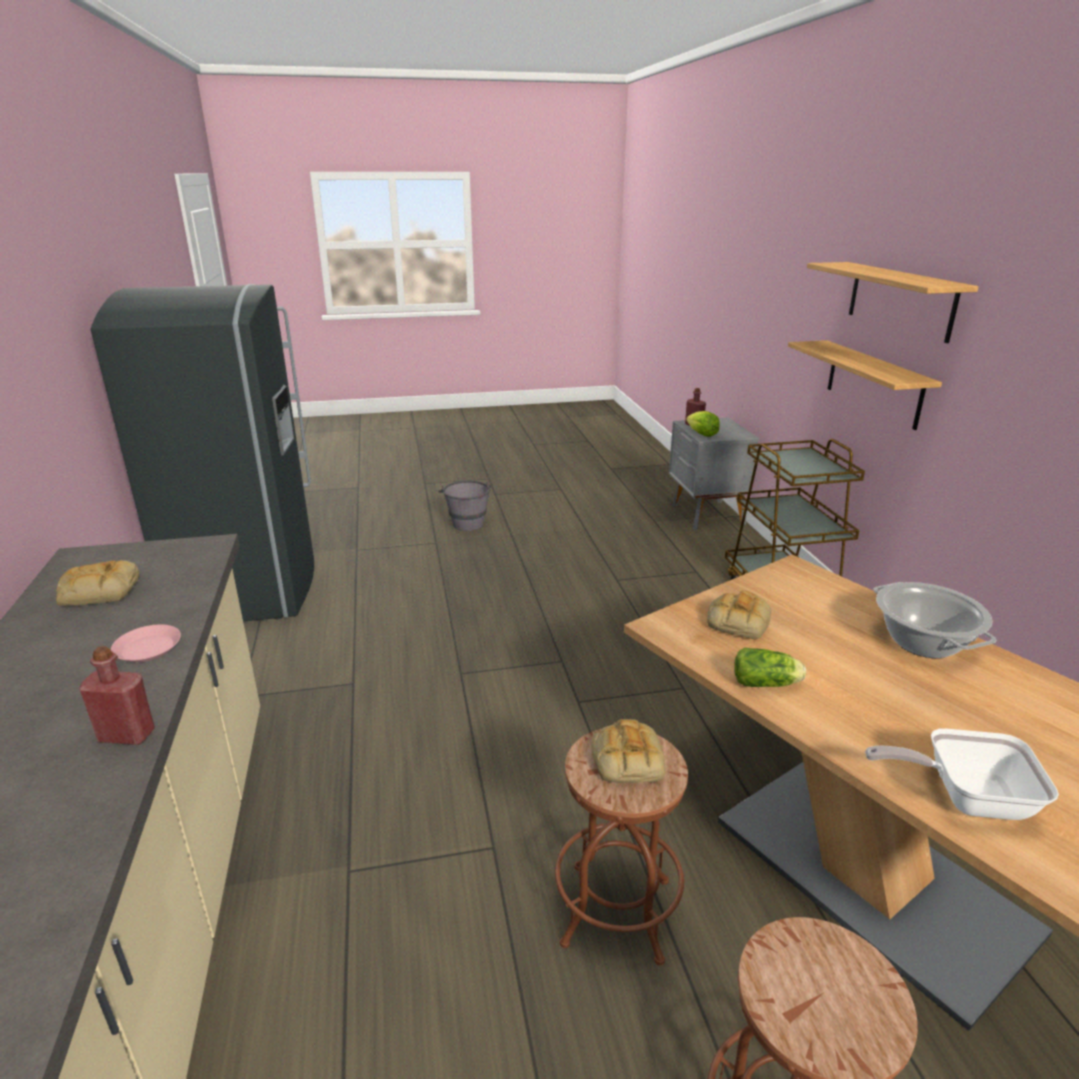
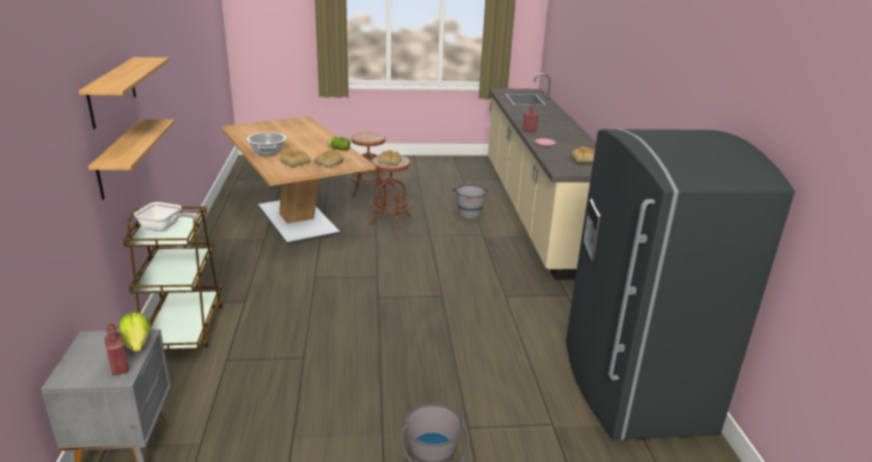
camera: 175 degrees left, 0 degrees up
frying pan [865,728,1059,820] -> frying pan moved to [134,202,199,231]
none -> bread [280,150,310,167]
none -> grey bucket [452,185,488,219]

